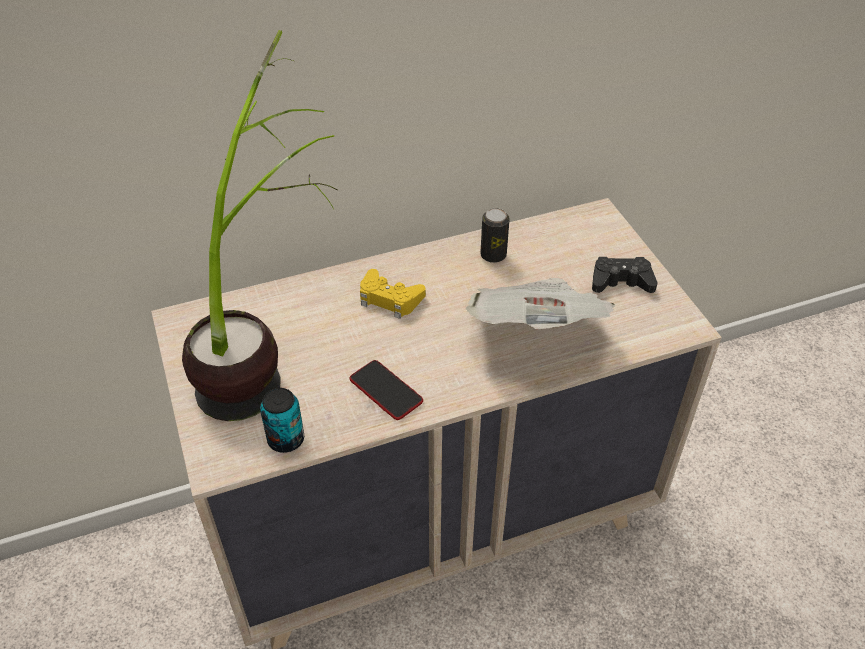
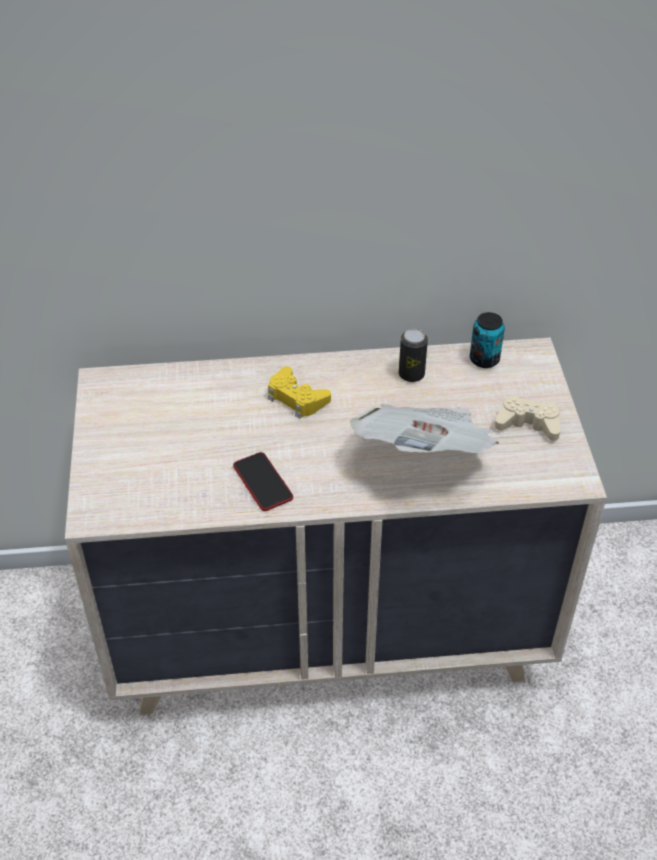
camera: 15 degrees right, 0 degrees up
potted plant [182,30,337,421] -> none
can [260,388,304,453] -> can moved to [470,312,505,368]
black game controller [592,257,658,293] -> beige game controller [495,395,560,441]

